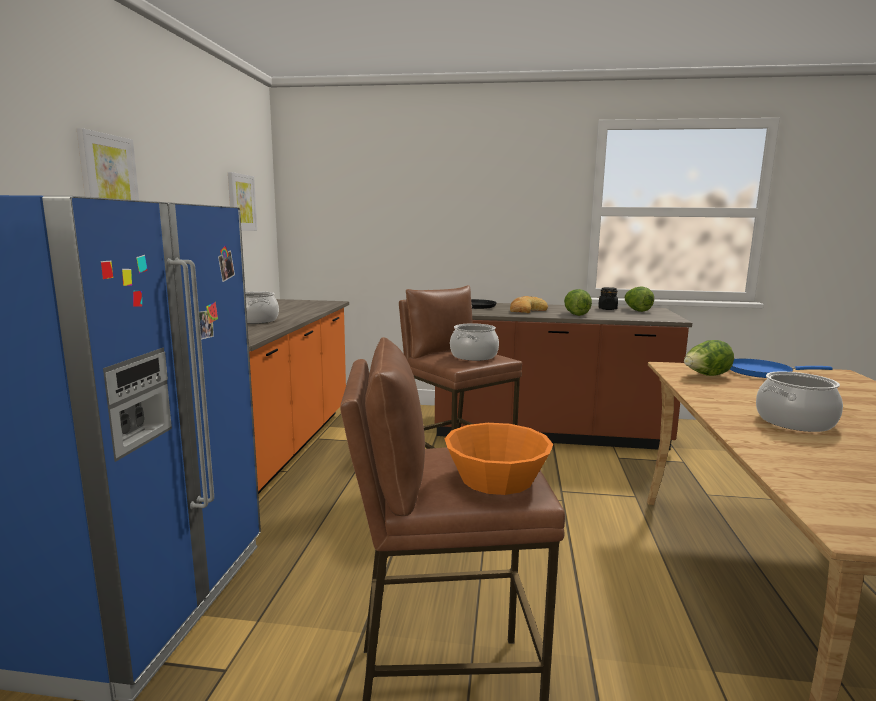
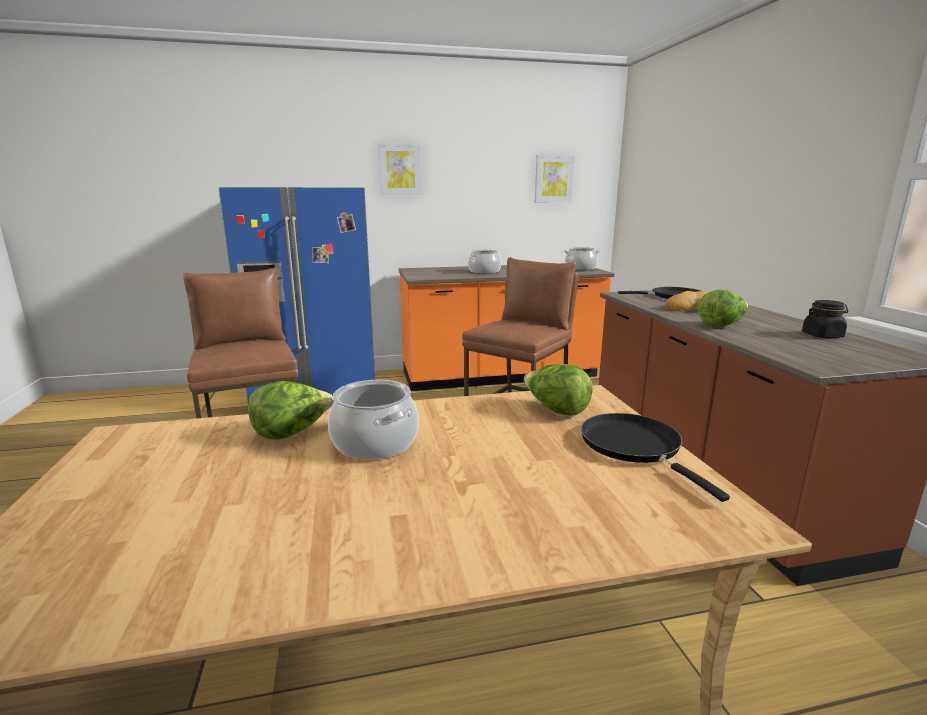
camera: 70 degrees right, 5 degrees up
orange bowl [444,423,553,495] -> none
cooking pot [450,324,499,361] -> cooking pot moved to [564,247,600,270]
lettuce [624,286,654,312] -> lettuce moved to [248,381,334,439]
blue frying pan [730,359,833,378] -> black frying pan [581,413,730,502]

